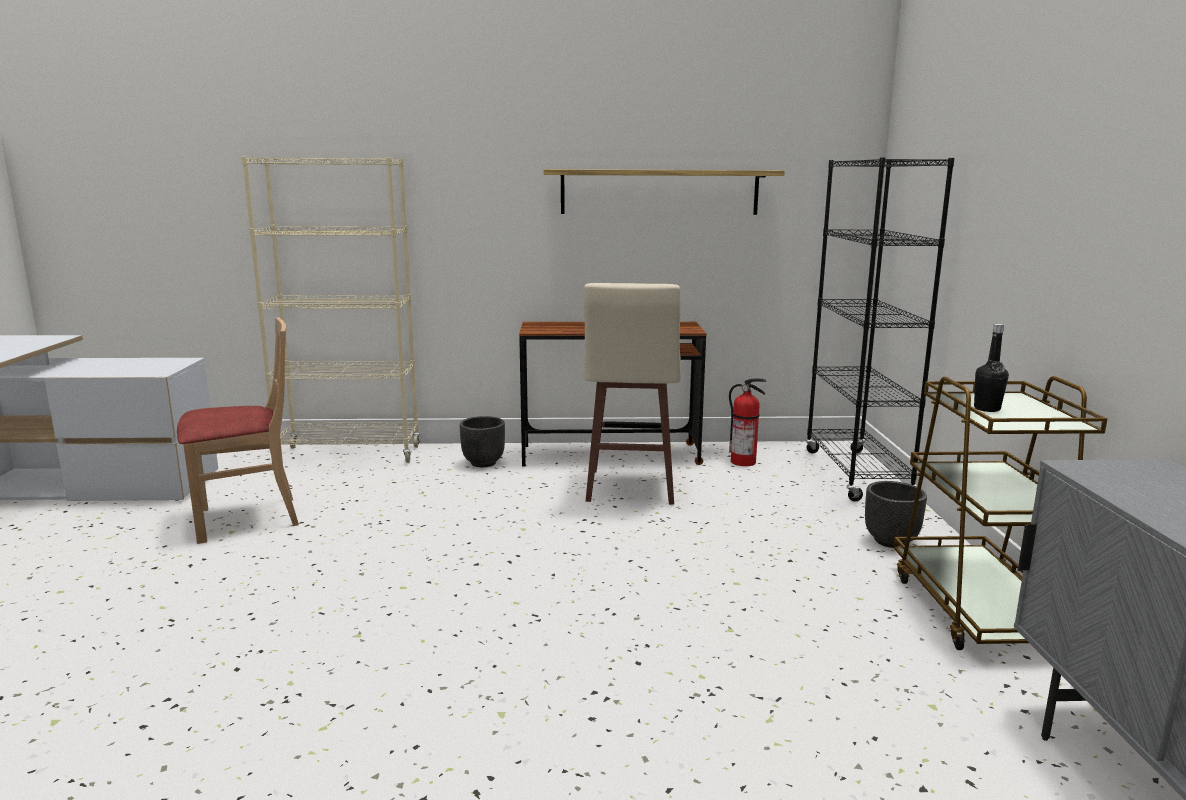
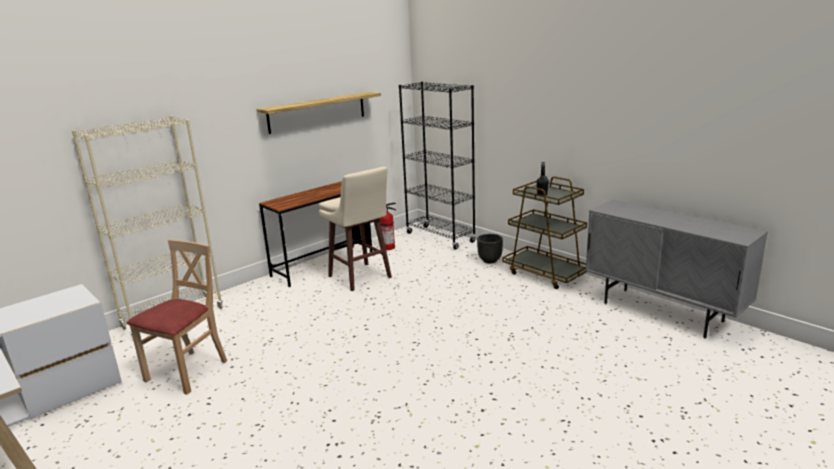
camera: 40 degrees left, 5 degrees up
black planter [460,416,505,467] -> none

